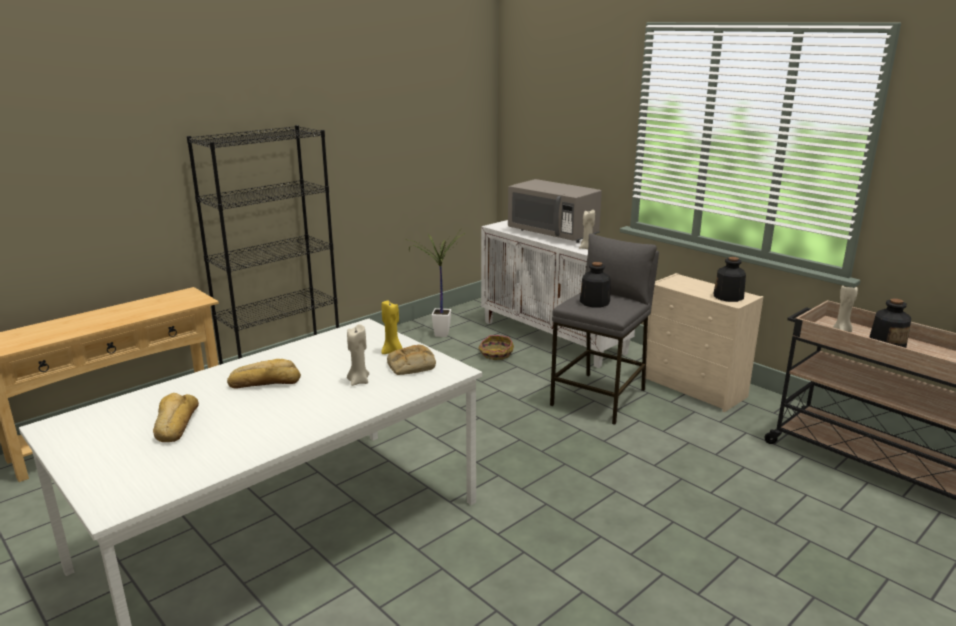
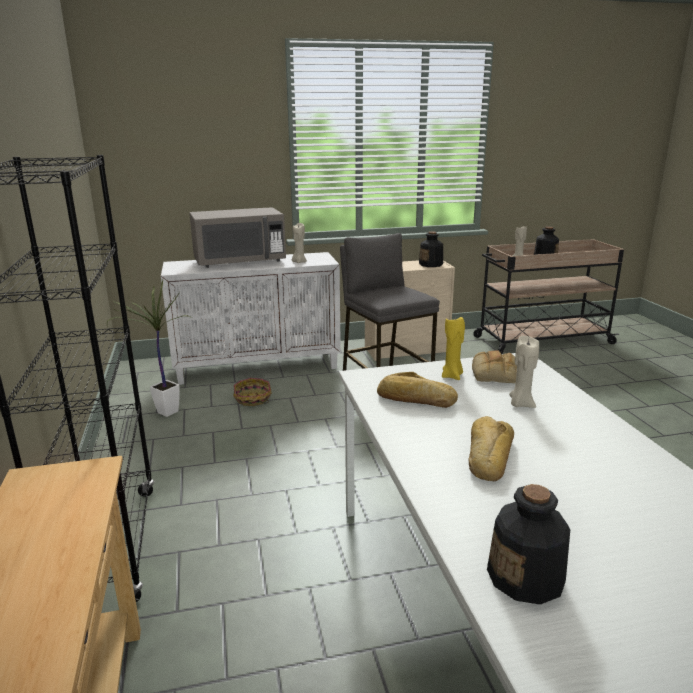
camera: 60 degrees left, 0 degrees up
bread [153,393,199,442] -> bread moved to [377,372,458,408]
bottle [580,262,611,307] -> bottle moved to [487,484,570,604]

